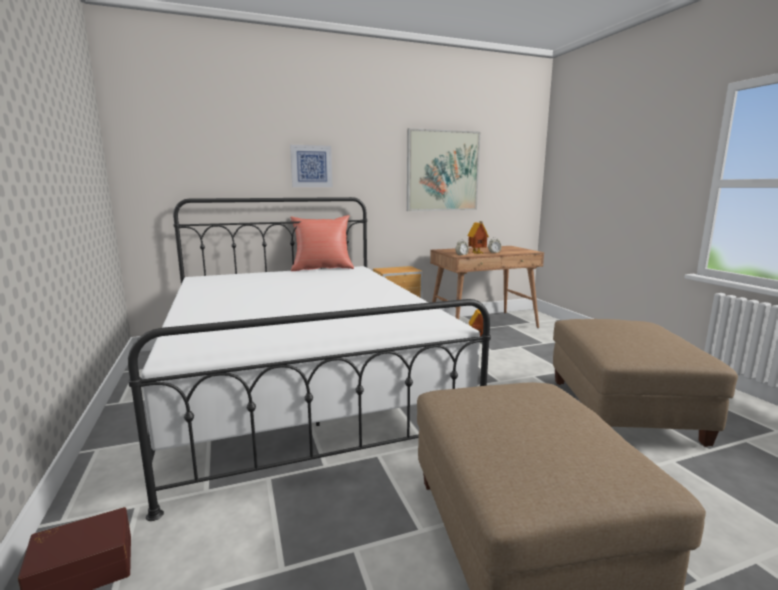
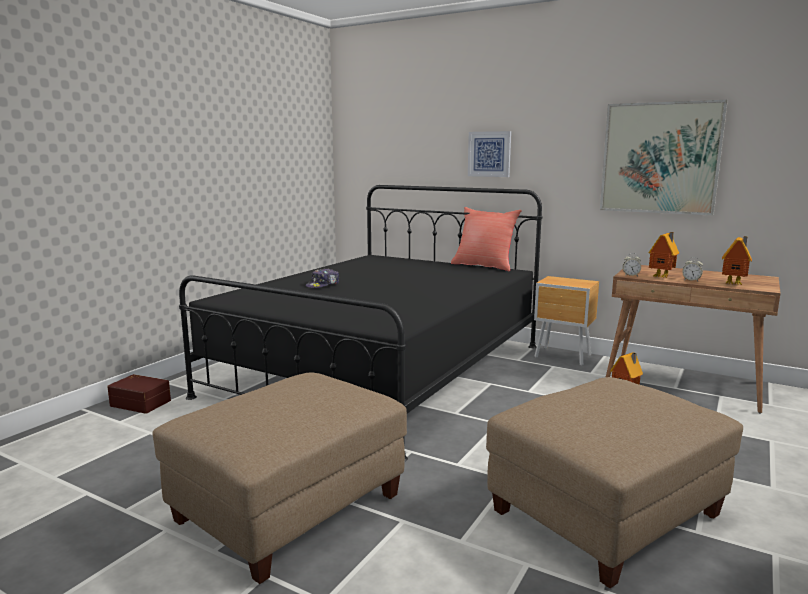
camera: 50 degrees right, 0 degrees up
white bed [128,197,491,521] -> black bed [179,185,542,461]
none -> cap [306,268,339,288]
none -> toy house [722,236,752,285]

